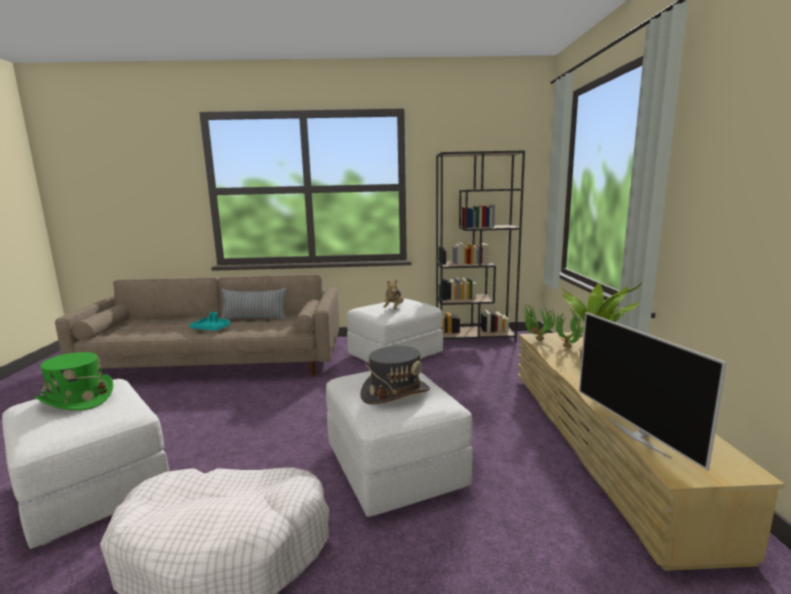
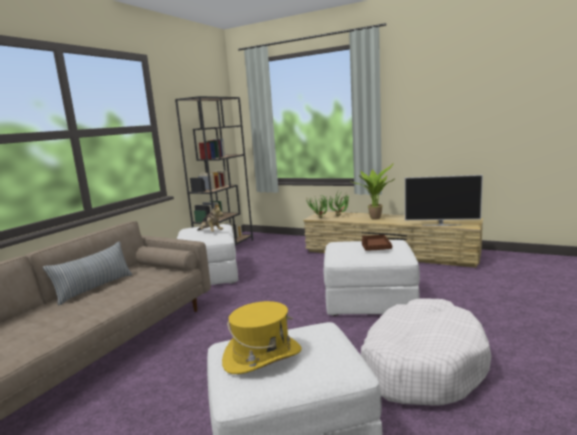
camera: 60 degrees left, 0 degrees up
green hat [35,352,113,411] -> yellow hat [222,301,302,374]
turquoise tray [190,312,230,331] -> none
grey hat [360,346,430,405] -> brown tray [362,235,392,251]

